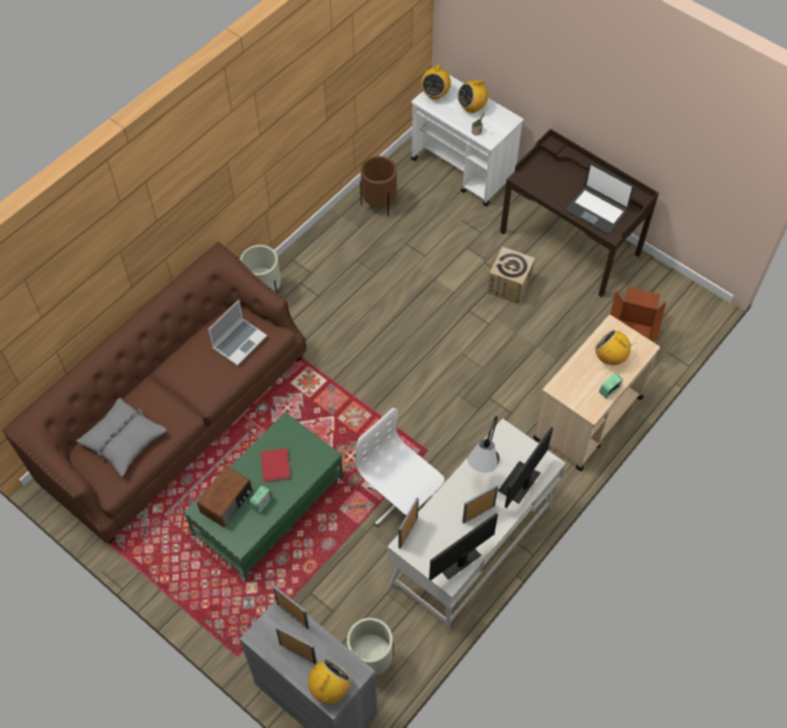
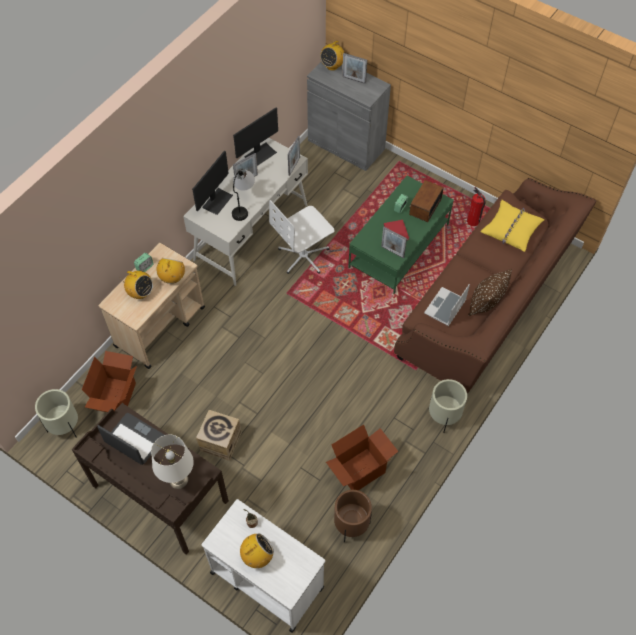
camera: 175 degrees right, 0 degrees up
grey pillow [76,398,167,476] -> yellow pillow [481,200,544,252]
picture frame [273,585,309,629] -> picture frame moved to [381,227,407,259]
beige planter [347,618,393,675] -> beige planter moved to [35,389,78,437]
white office chair [356,408,445,526] -> white office chair turned 105 degrees clockwise [269,200,335,274]
radio [421,61,451,100] -> radio moved to [156,258,185,284]
none -> white table lamp [151,435,194,489]
none -> cardboard box [326,424,399,490]
none -> fire extinguisher [467,187,486,226]
none -> brown pillow [468,269,512,316]

